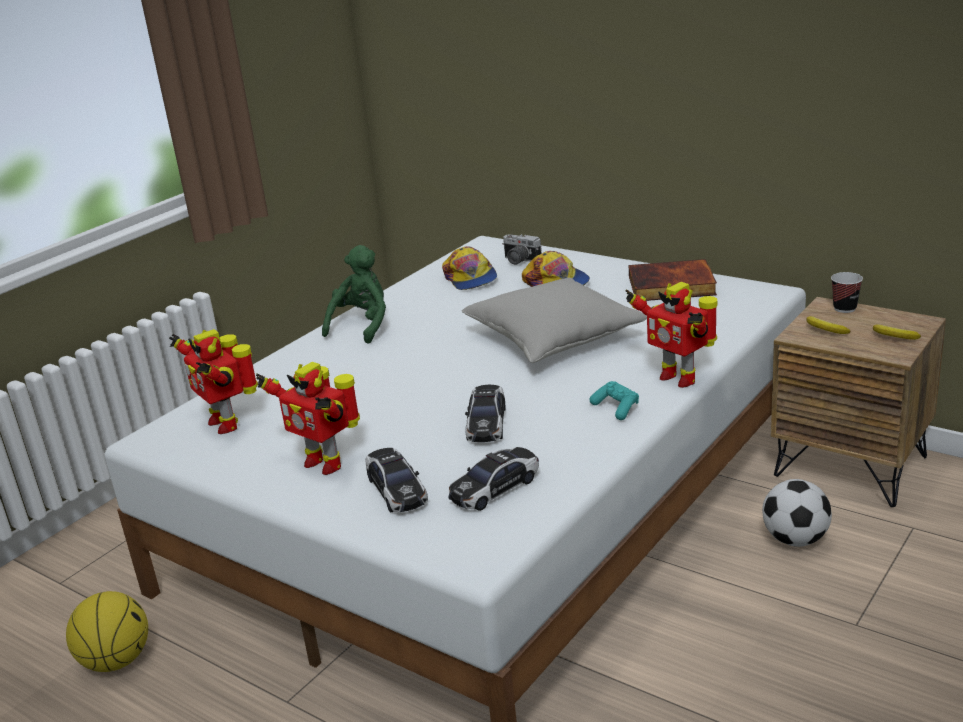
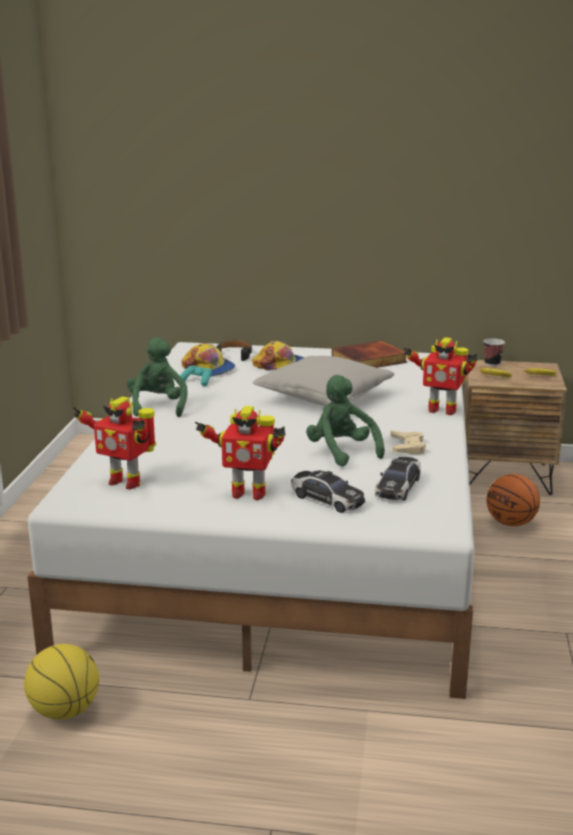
camera: 30 degrees left, 5 degrees down
toy car [465,385,505,442] -> green plush toy [306,375,385,467]
camera [502,234,542,265] -> black headphones [216,340,252,361]
turquoise game controller [590,381,639,420] -> turquoise game controller moved to [180,366,212,386]
football [762,479,832,547] -> basketball [487,474,540,526]
none -> beige game controller [391,431,426,454]

